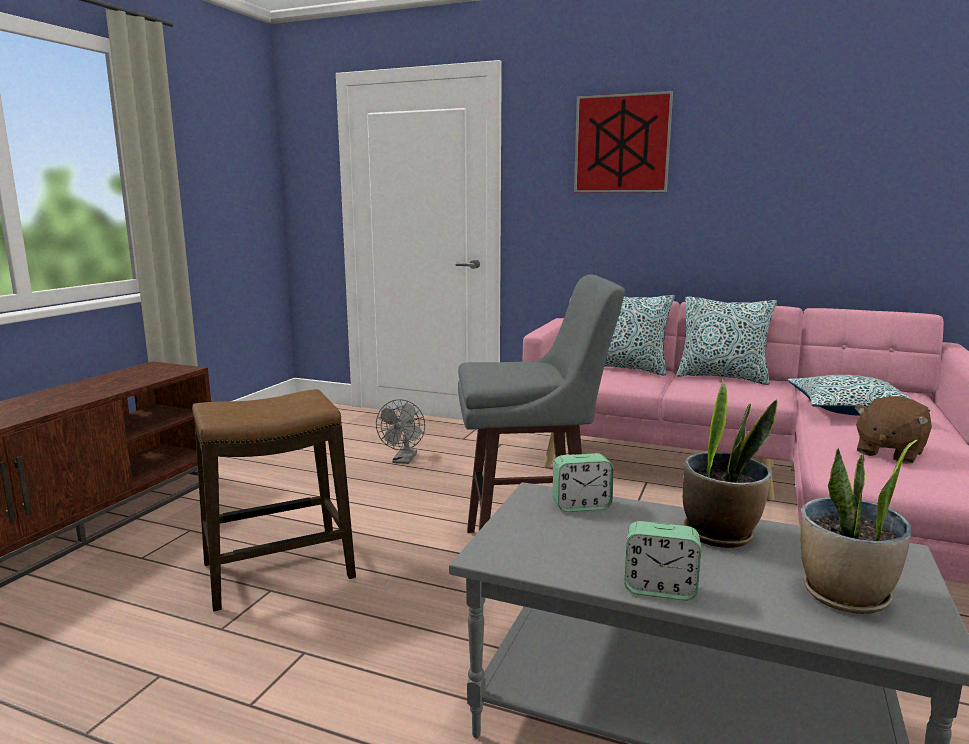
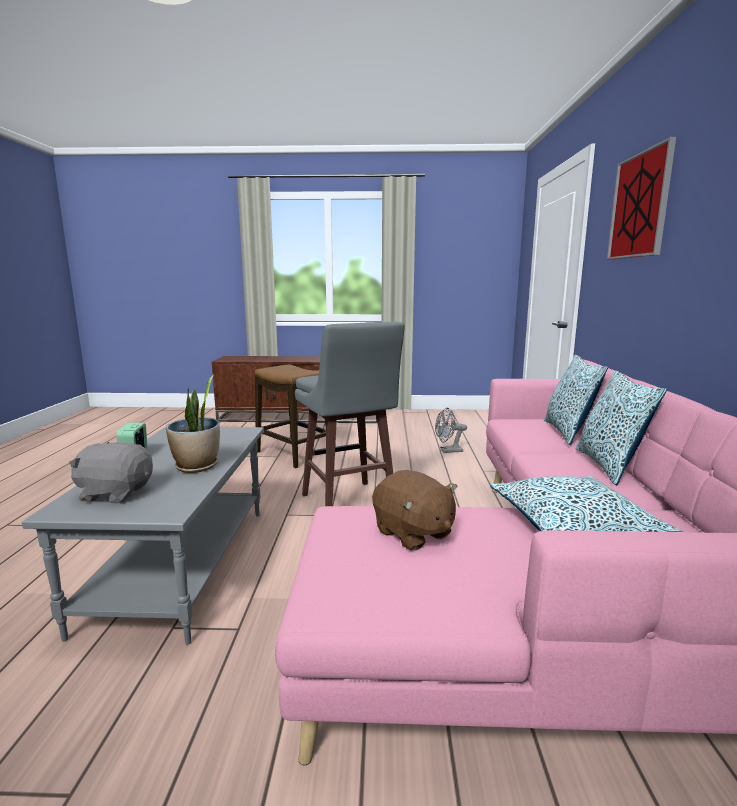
camera: 70 degrees right, 0 degrees up
alarm clock [553,453,614,512] -> none
potted plant [801,439,919,614] -> grey plush toy [69,442,153,504]
brown plush toy [855,396,932,464] -> brown plush toy turned 150 degrees counterclockwise [372,470,458,551]

